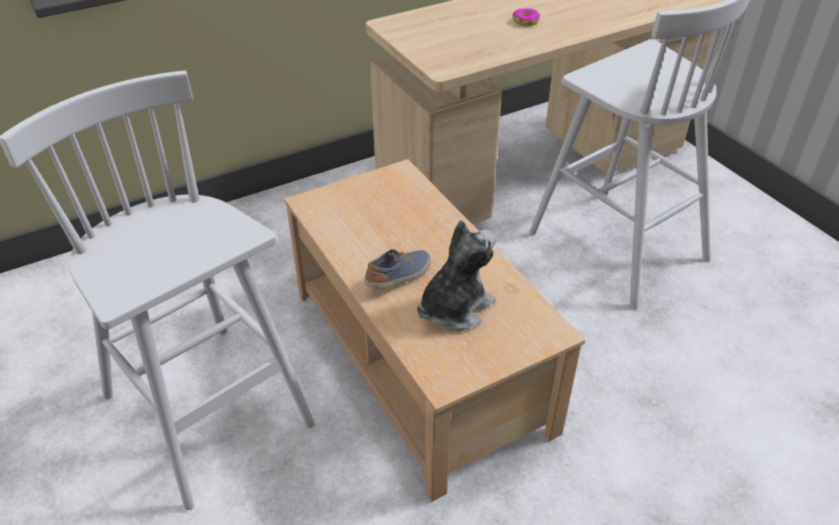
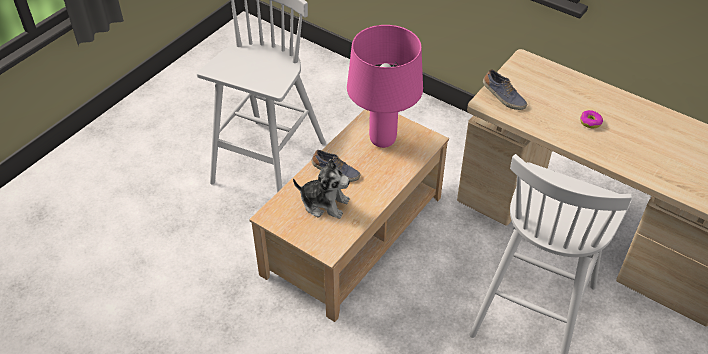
camera: 65 degrees right, 5 degrees up
none -> pink table lamp [347,25,423,148]
none -> shoe [483,69,527,110]

